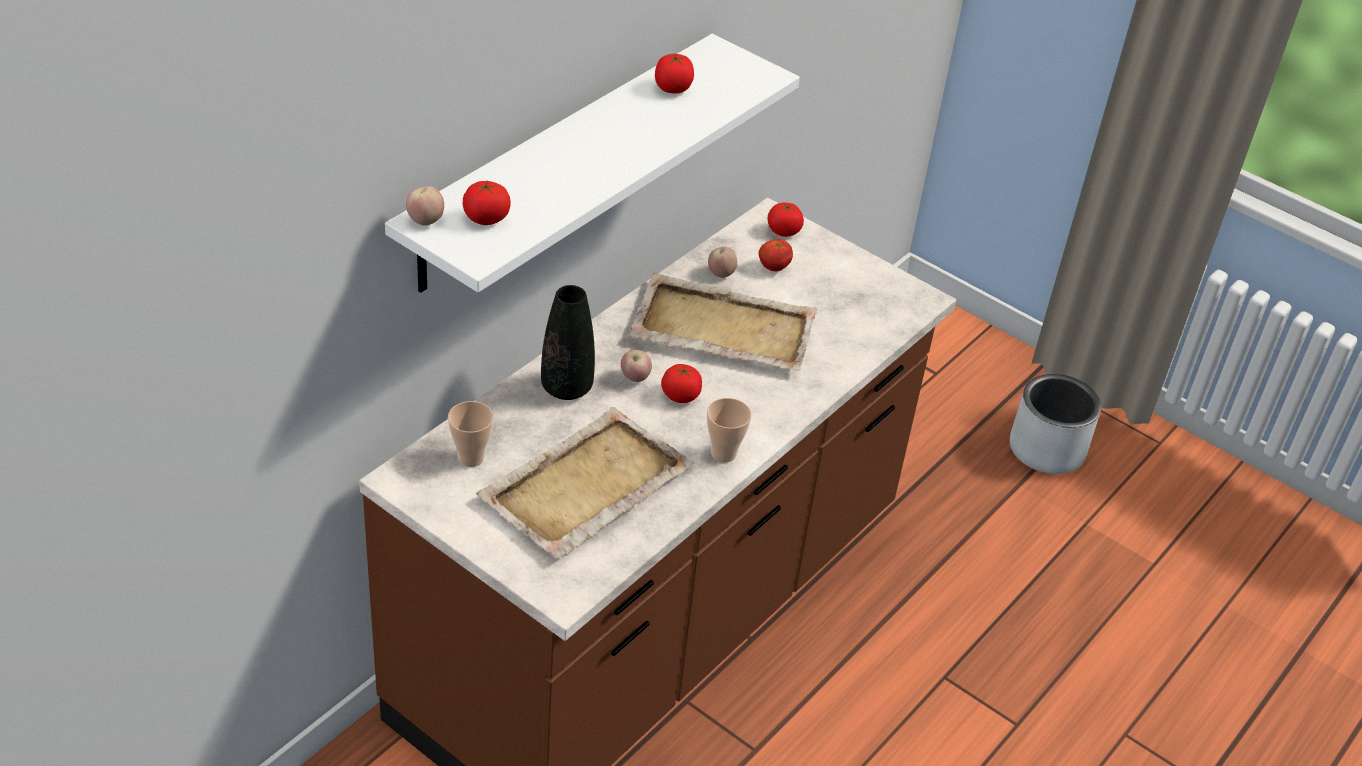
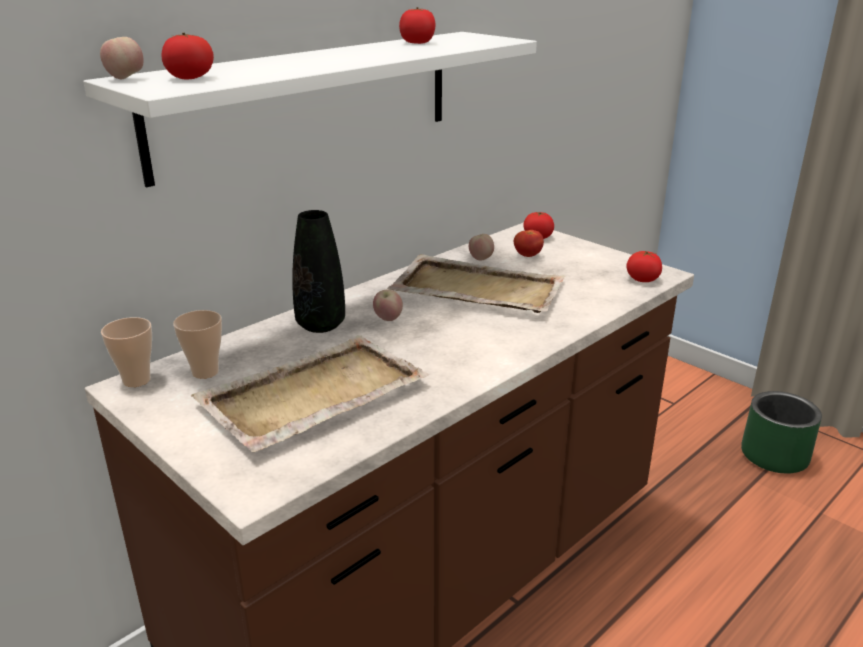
camera: 10 degrees right, 15 degrees down
tomato [661,364,702,403] -> tomato moved to [626,251,662,282]
cup [707,398,752,463] -> cup moved to [101,317,152,387]
grey planter [1010,374,1101,474] -> green planter [741,391,822,474]

